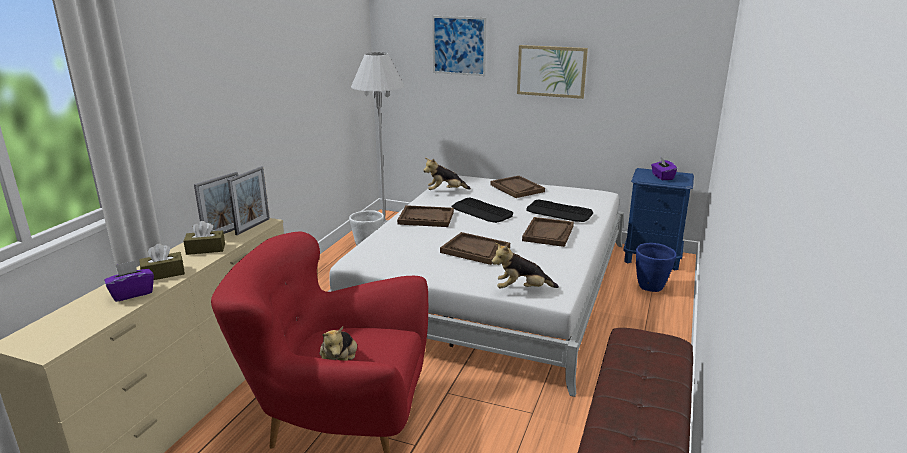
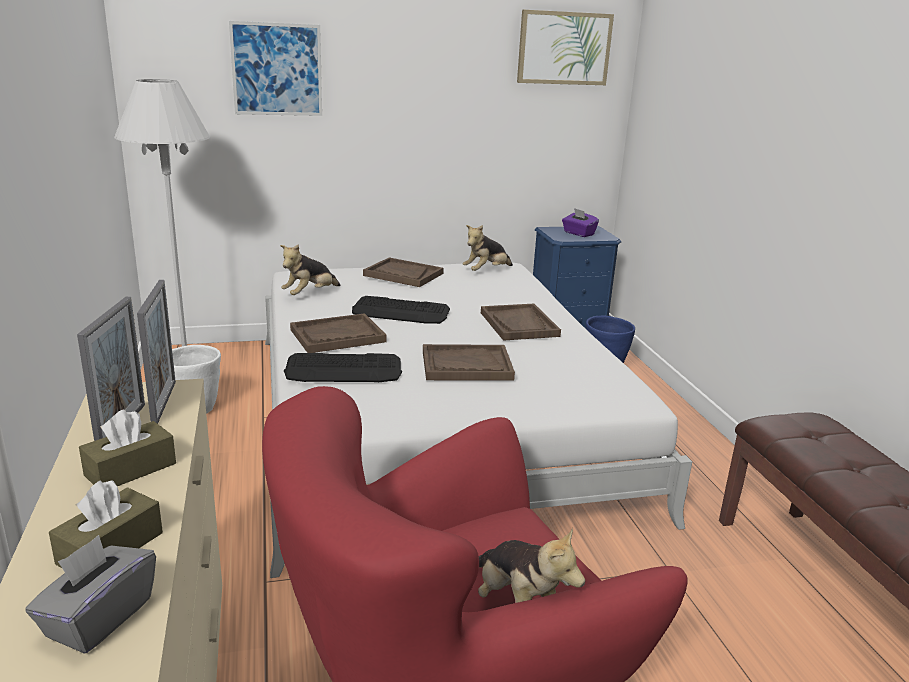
camera: 35 degrees left, 0 degrees up
purple tissue box [104,260,154,302] -> grey tissue box [25,535,156,654]
plush toy [492,243,559,289] -> plush toy moved to [463,225,513,271]
picture [517,45,588,99] -> picture moved to [517,10,614,85]
keyboard [526,199,593,222] -> keyboard moved to [284,353,402,382]

